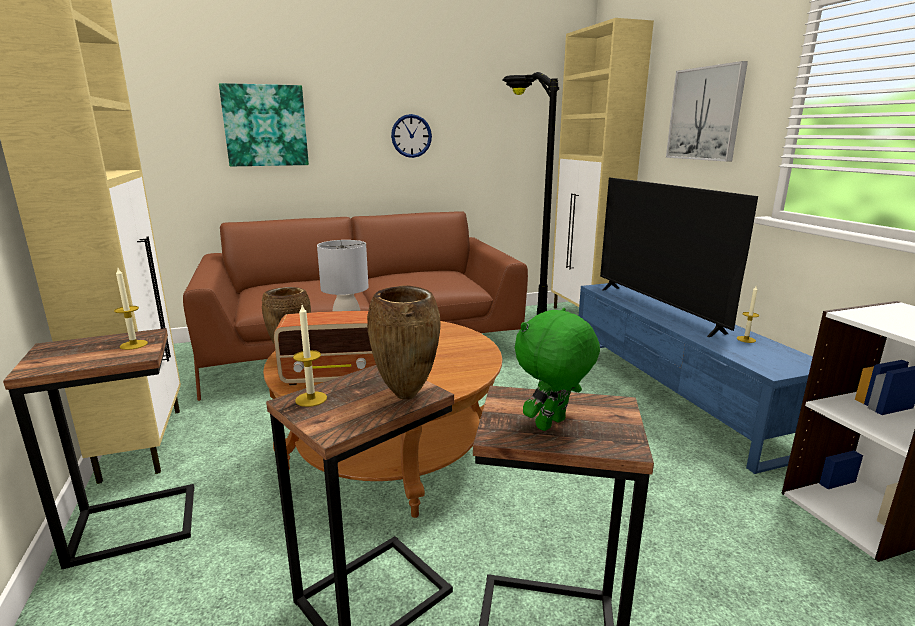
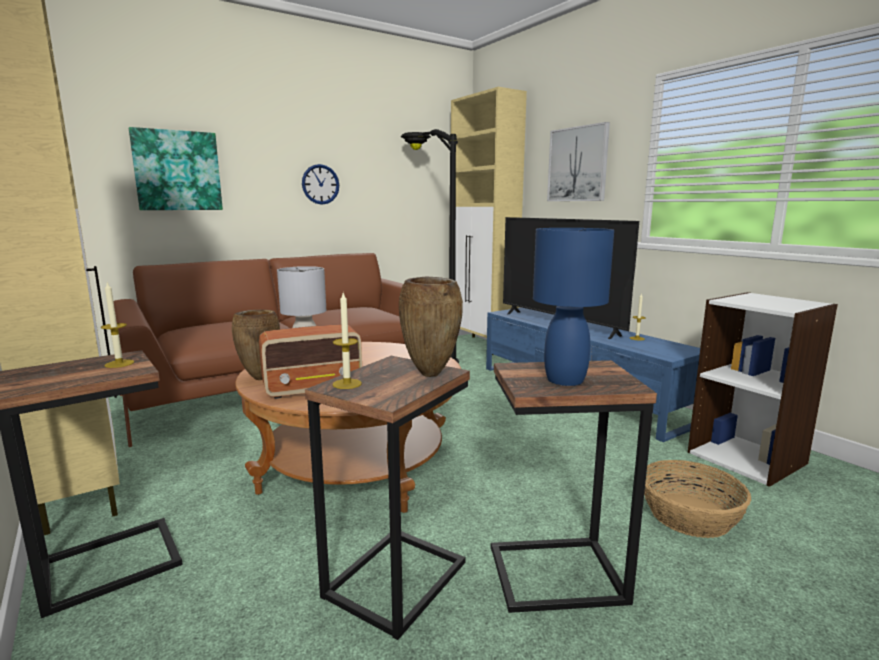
camera: 15 degrees left, 5 degrees down
green plush toy [515,308,600,431] -> blue table lamp [533,228,614,386]
none -> basket [644,460,752,538]

